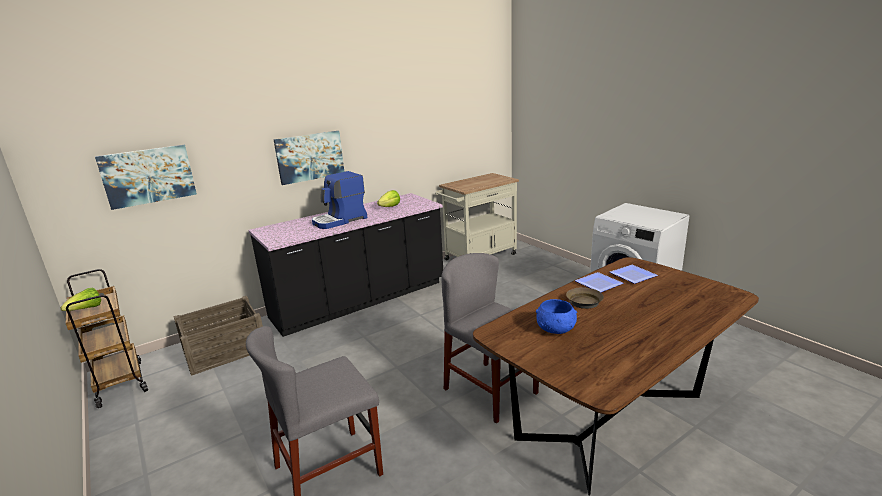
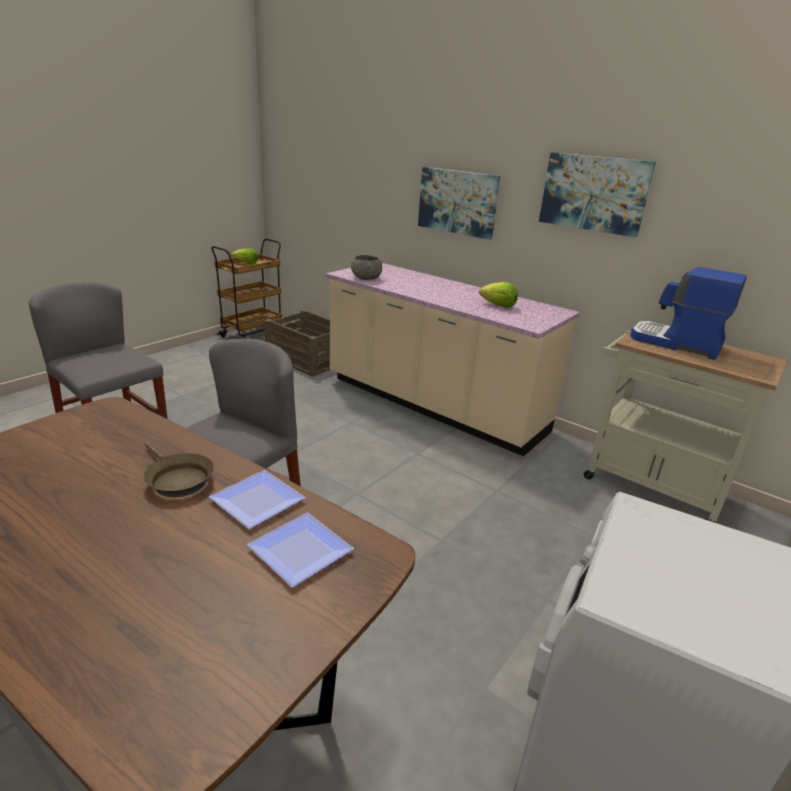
camera: 70 degrees right, 5 degrees up
picture [95,145,197,210] -> picture moved to [539,152,656,238]
black counter [249,193,443,337] -> beige counter [326,263,580,456]
coffee machine [312,171,367,229] -> coffee machine moved to [630,267,747,360]
blue bowl [536,299,577,334] -> none
none -> grey bowl [351,255,383,280]

